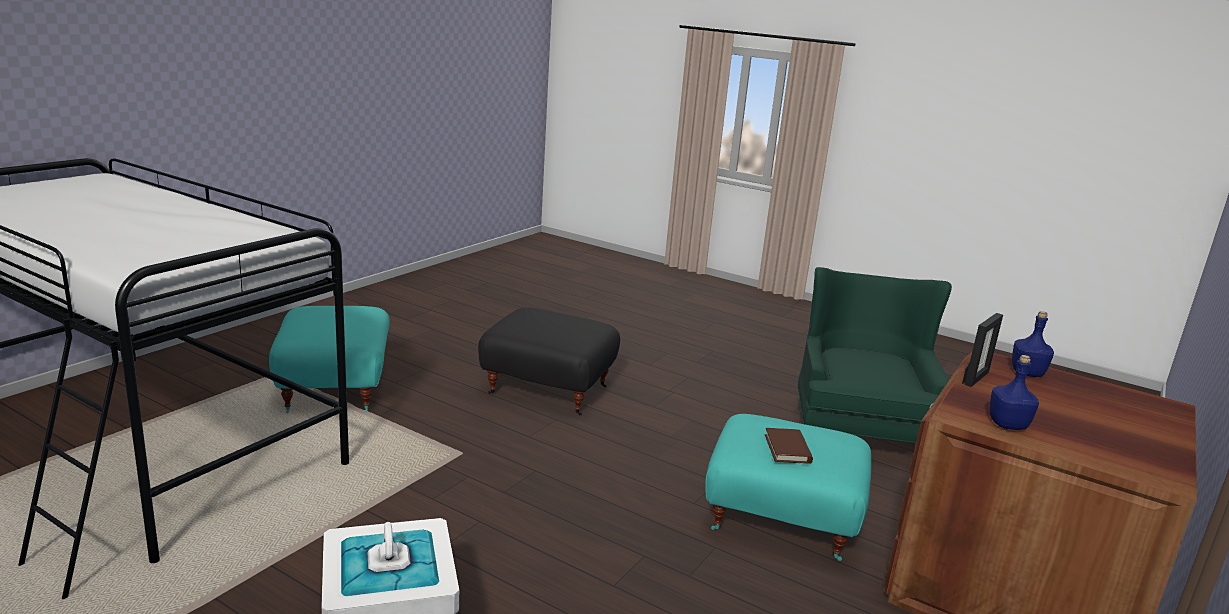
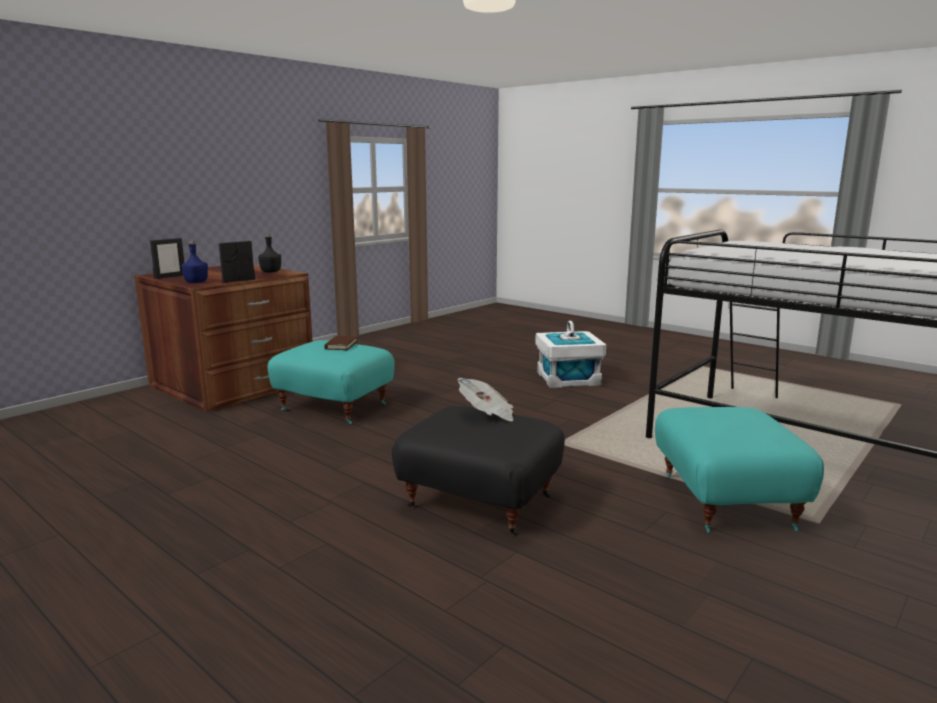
camera: 170 degrees left, 5 degrees down
green armchair [798,267,952,443] -> none
blue bottle [989,355,1039,430] -> black bottle [258,234,281,272]
none -> picture frame [150,238,184,279]
none -> newspaper [457,378,513,421]

